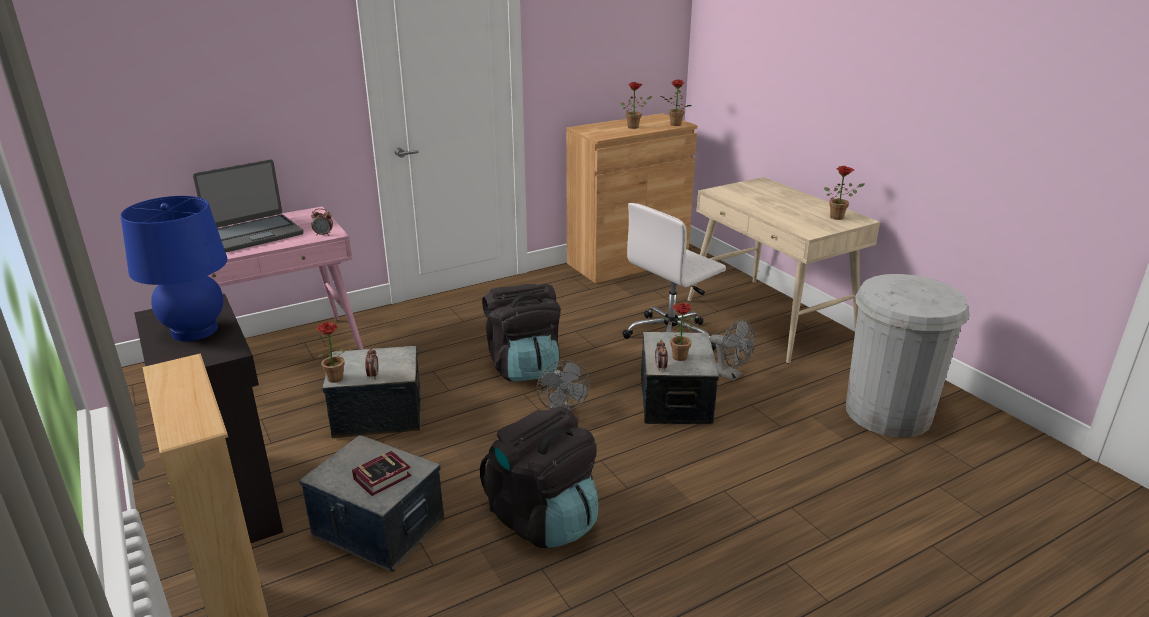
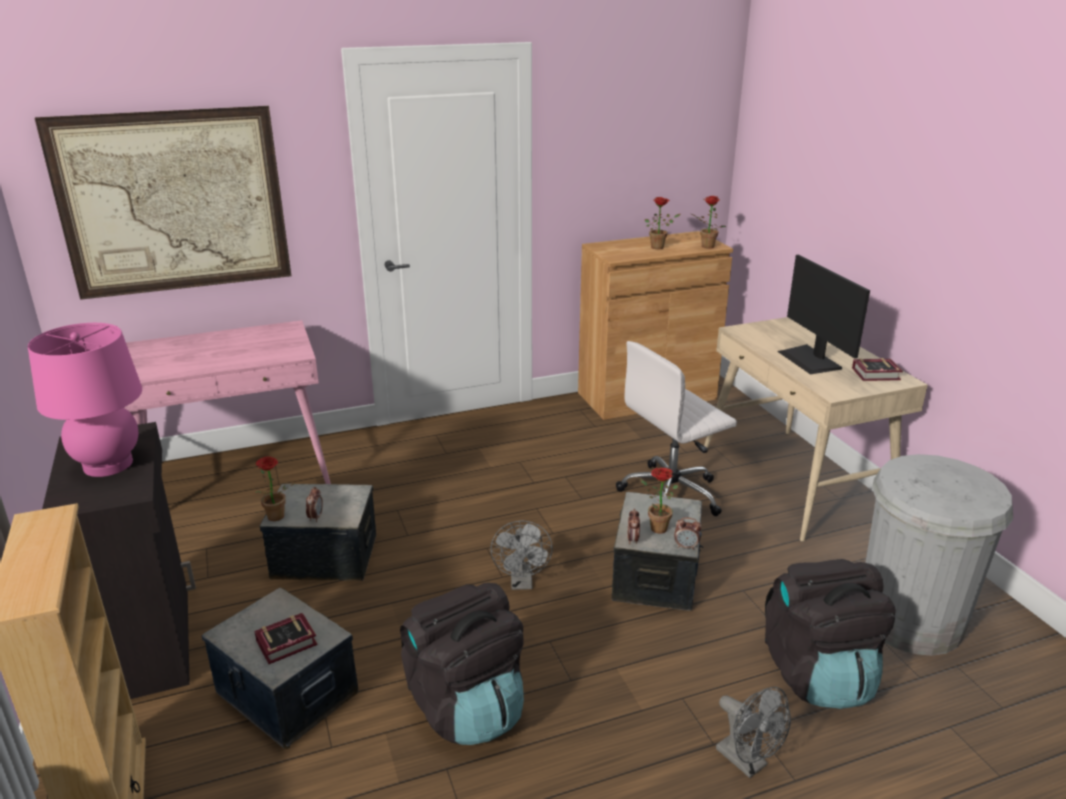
camera: 10 degrees right, 0 degrees up
blue table lamp [120,196,227,341] -> pink table lamp [28,323,142,477]
laptop [193,160,304,252] -> none
alarm clock [311,208,333,236] -> alarm clock moved to [674,518,702,550]
black backpack [482,284,561,381] -> black backpack moved to [765,559,896,709]
grey fan [710,319,755,381] -> grey fan moved to [716,687,791,778]
potted plant [824,166,864,220] -> book [852,358,903,381]
none -> picture [35,106,291,300]
none -> monitor [777,255,870,374]

